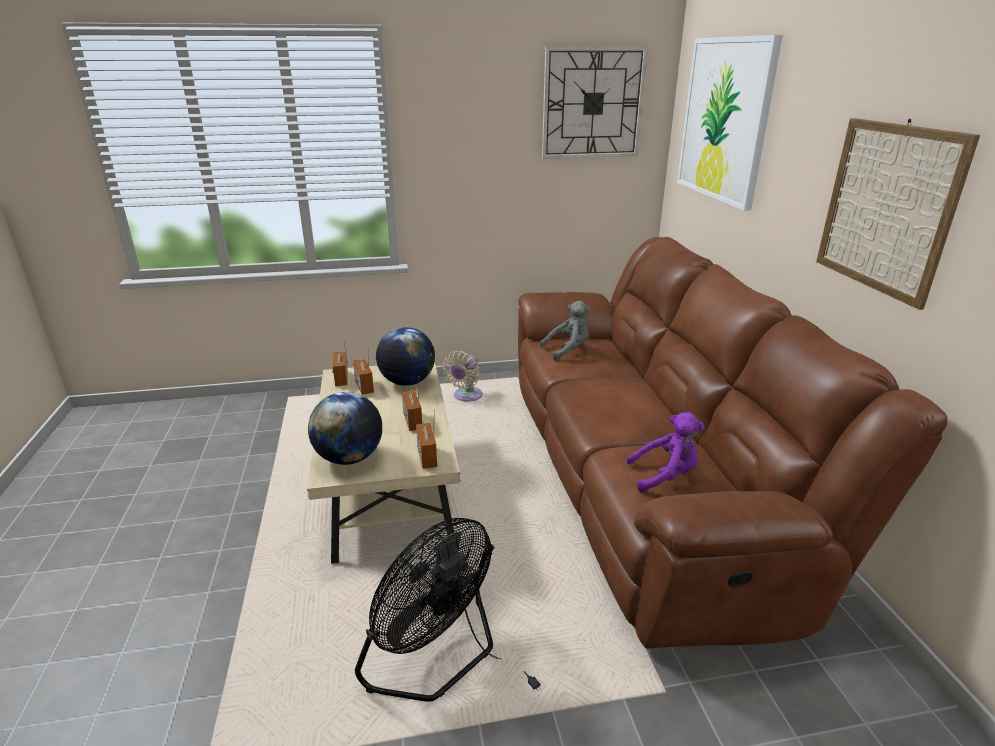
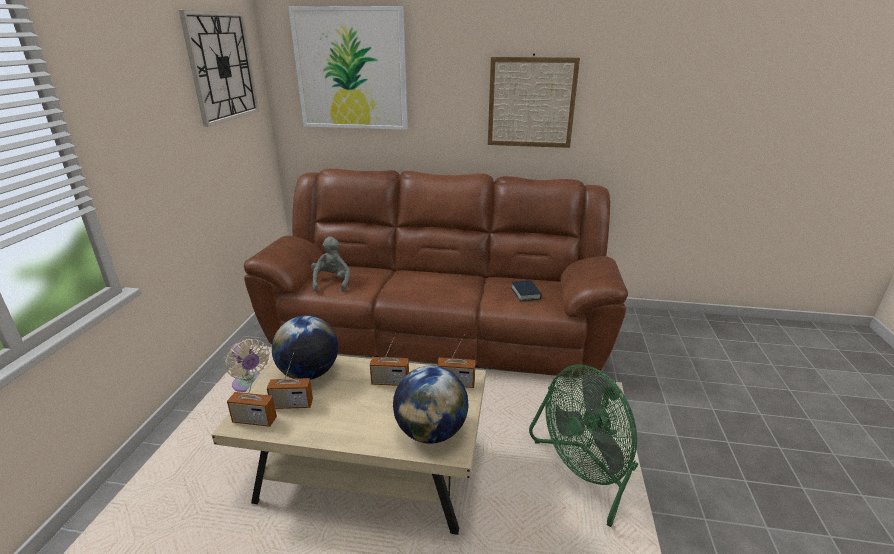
camera: 70 degrees left, 0 degrees up
black fan [355,518,540,702] -> green fan [529,364,638,527]
purple plush toy [626,412,704,493] -> book [511,280,542,302]

